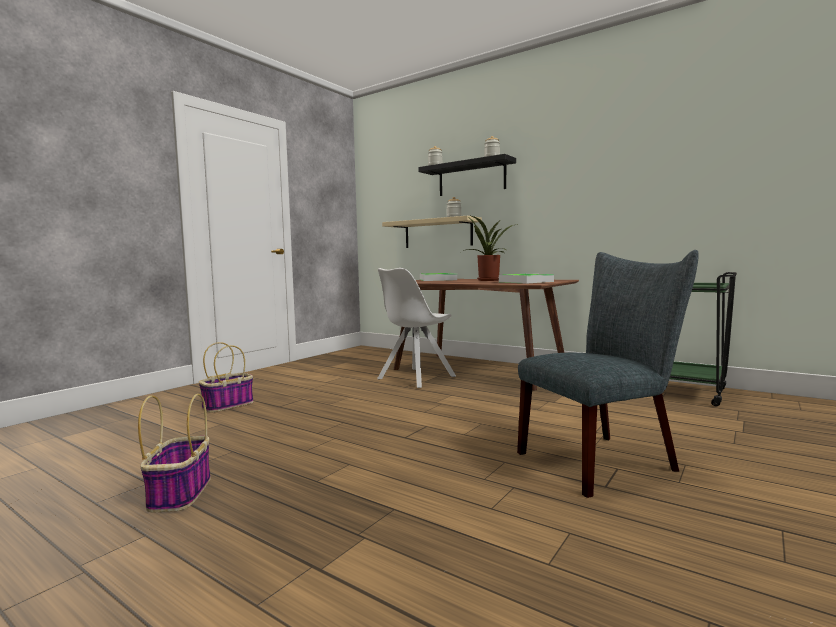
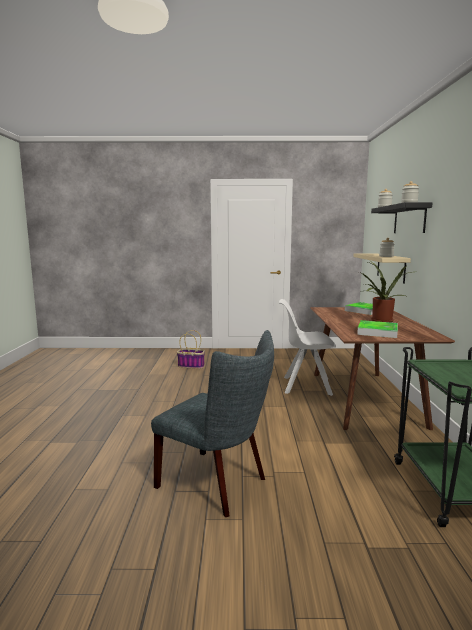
camera: 55 degrees right, 5 degrees up
basket [138,394,211,512] -> none

